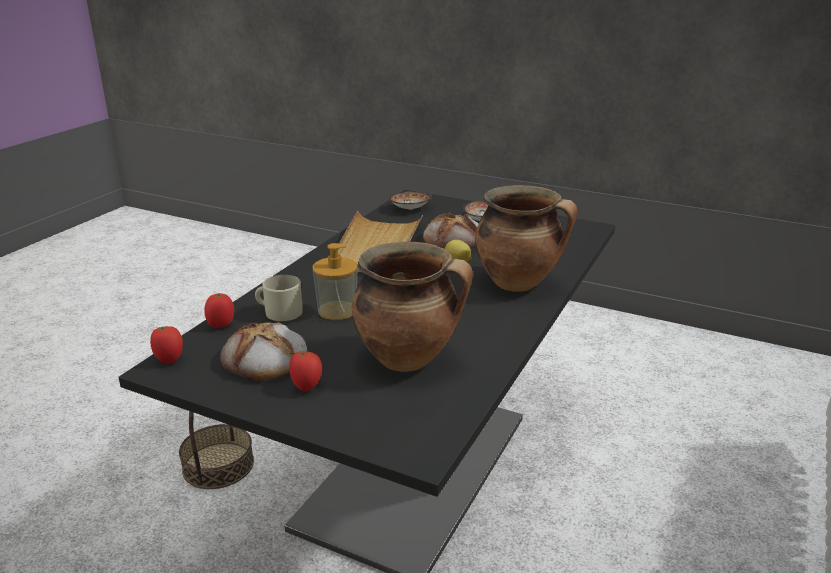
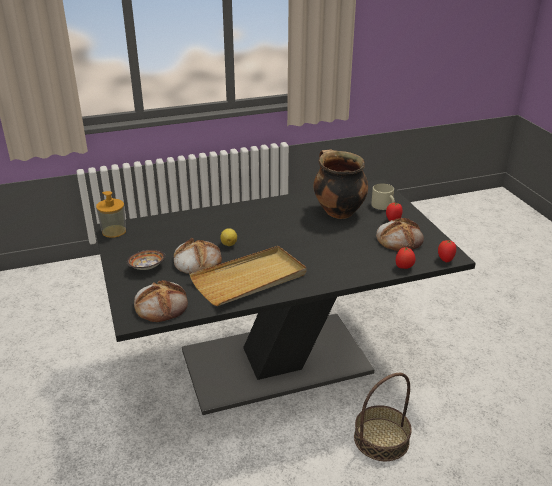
camera: 135 degrees left, 5 degrees up
beige mug [255,275,303,321] -> beige mug moved to [372,183,395,210]
soap dispenser [313,243,357,320] -> soap dispenser moved to [96,191,126,238]
bowl [389,191,432,210] -> bread [134,280,188,322]
cooking pot [475,185,578,291] -> none

